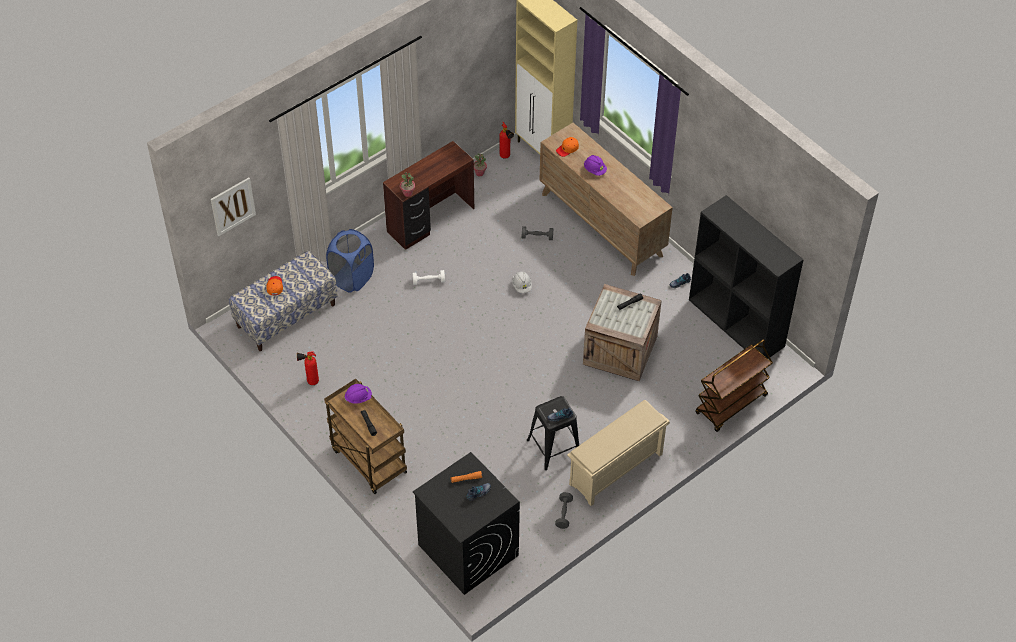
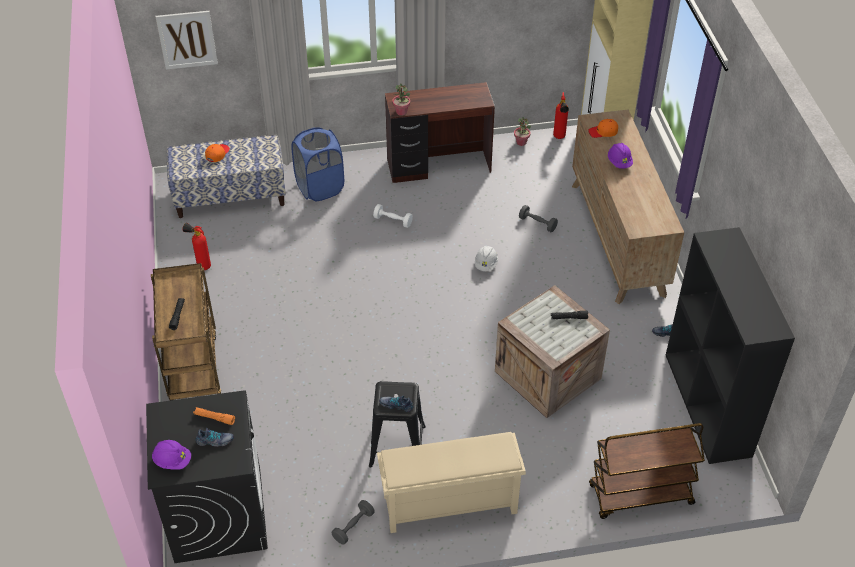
camera: 30 degrees right, 5 degrees down
purple hard hat [345,384,372,404] -> purple hard hat moved to [152,440,191,469]

